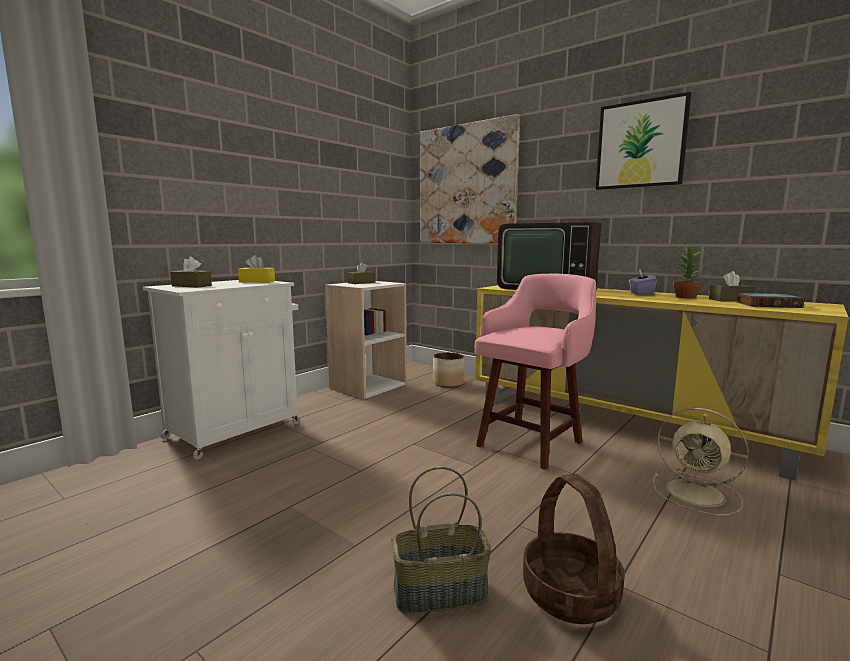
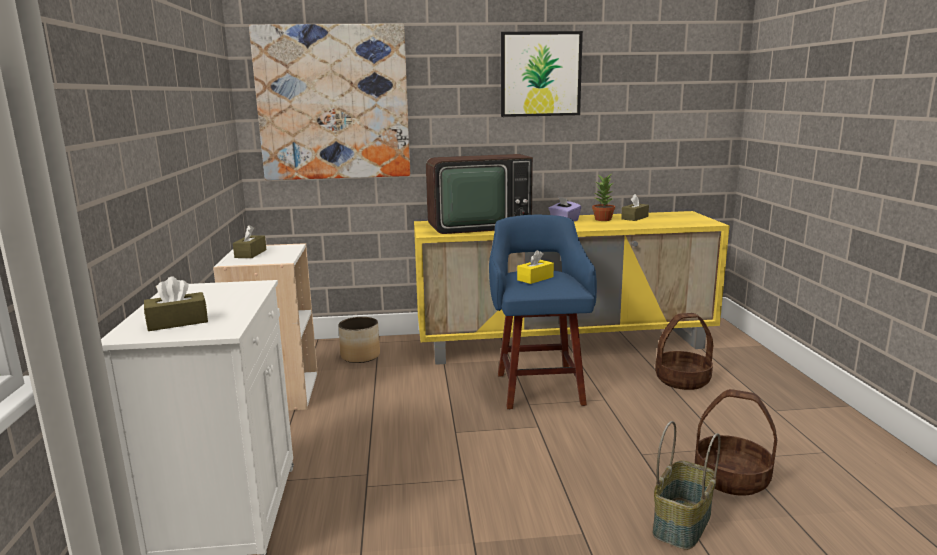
camera: 45 degrees left, 5 degrees up
yellow tissue box [238,255,275,283] -> yellow tissue box moved to [517,250,554,284]
pink stool [475,274,596,470] -> blue stool [489,215,597,409]
beige fan [653,408,749,515] -> basket [655,313,713,390]
book [737,293,805,308] -> none

